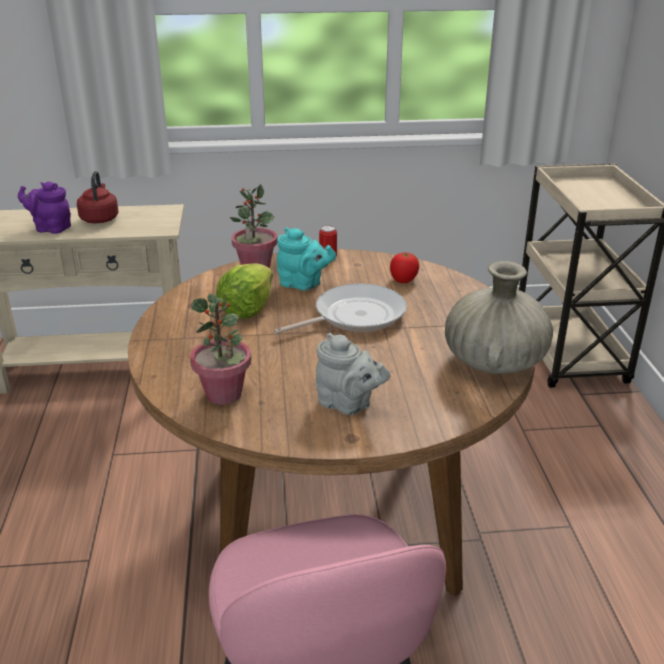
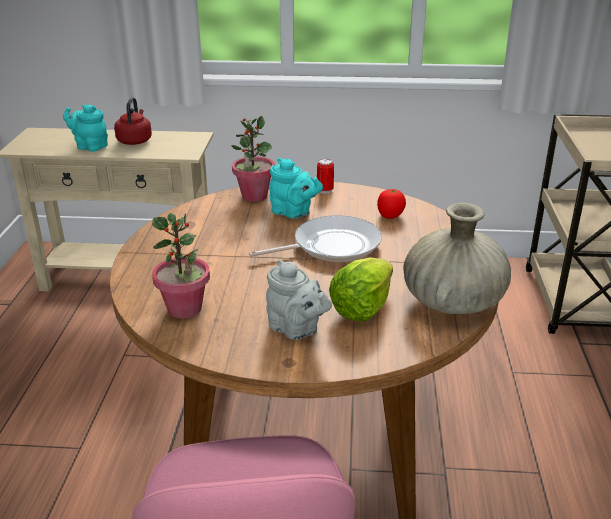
camera: 10 degrees right, 0 degrees up
purple teapot [18,182,71,234] -> turquoise teapot [63,104,108,152]
lettuce [216,263,273,319] -> lettuce moved to [329,257,393,322]

